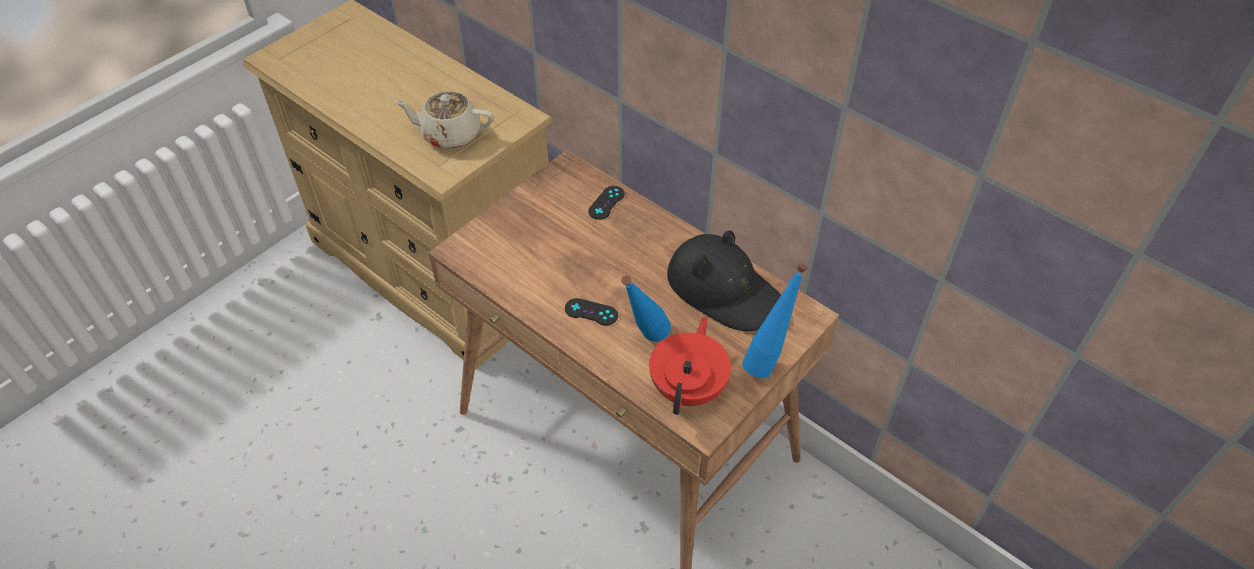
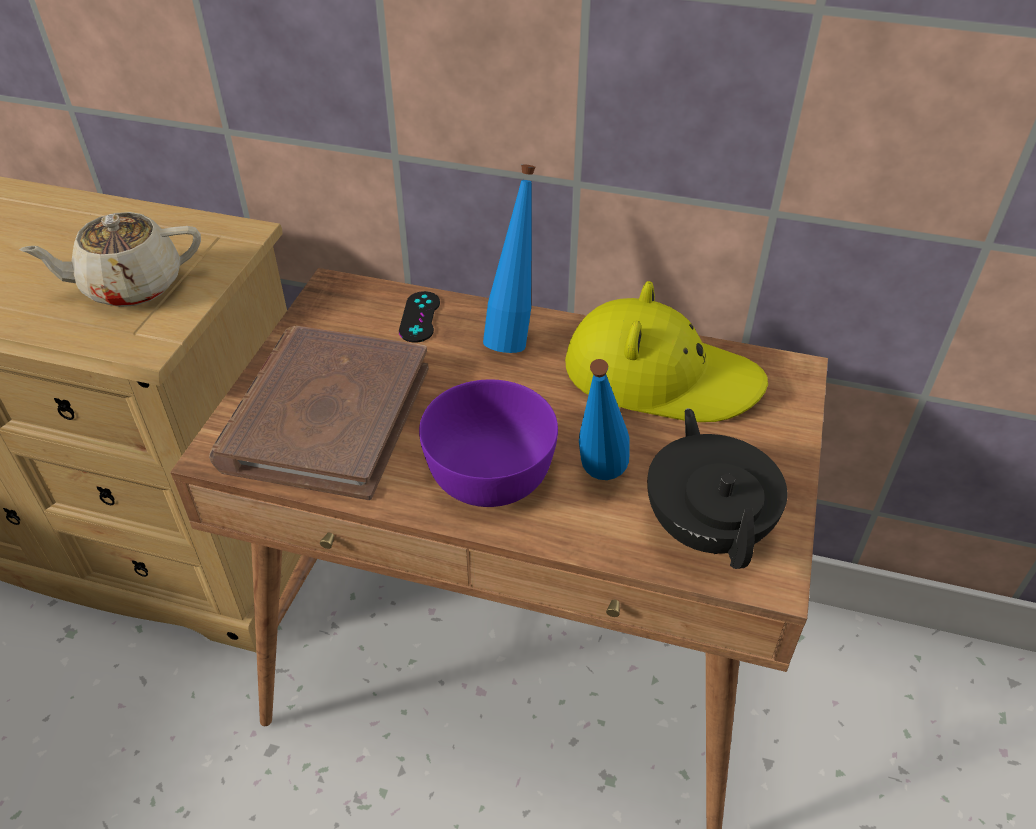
camera: 25 degrees left, 5 degrees down
black game controller [565,298,618,326] -> purple bowl [419,380,558,507]
red teapot [649,317,731,415] -> black teapot [647,408,787,569]
black hat [667,230,781,331] -> yellow hat [565,281,768,422]
blue bottle [742,263,807,378] -> blue bottle moved to [483,164,535,353]
none -> brown book [209,326,429,500]

